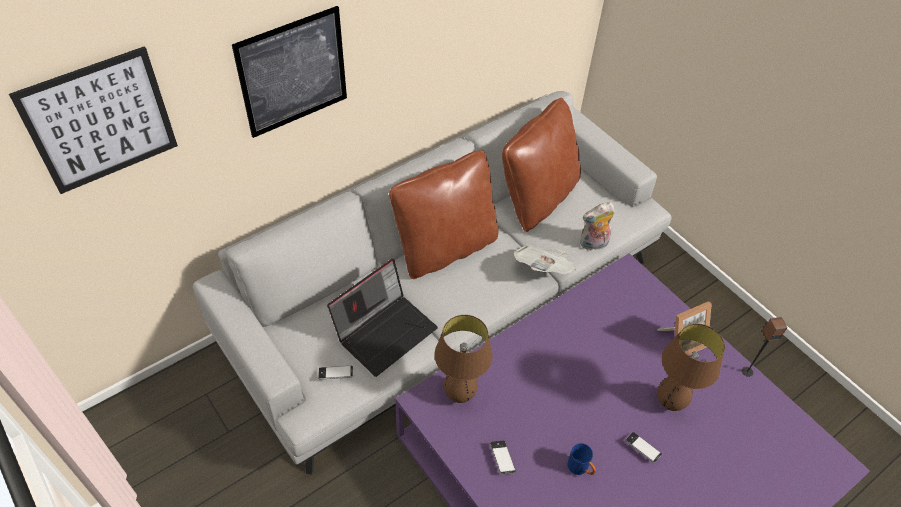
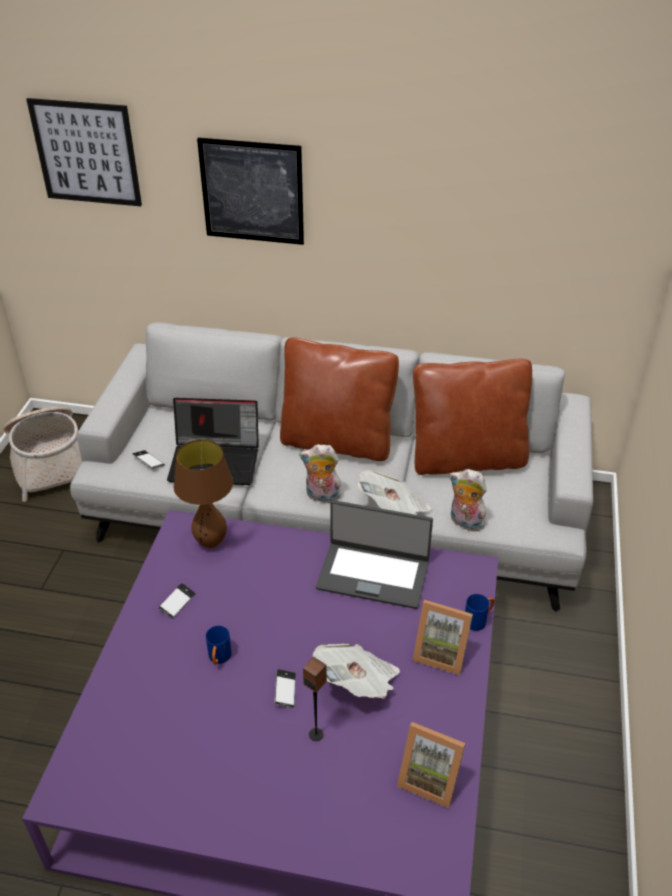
camera: 50 degrees right, 10 degrees down
brown table lamp [658,324,725,411] -> newspaper [313,644,400,698]
speaker [742,317,787,377] -> speaker moved to [303,657,327,741]
none -> basket [4,406,82,502]
none -> plush toy [299,444,341,503]
none -> laptop [316,500,433,609]
none -> picture frame [397,722,466,808]
none -> blue mug [465,594,494,631]

